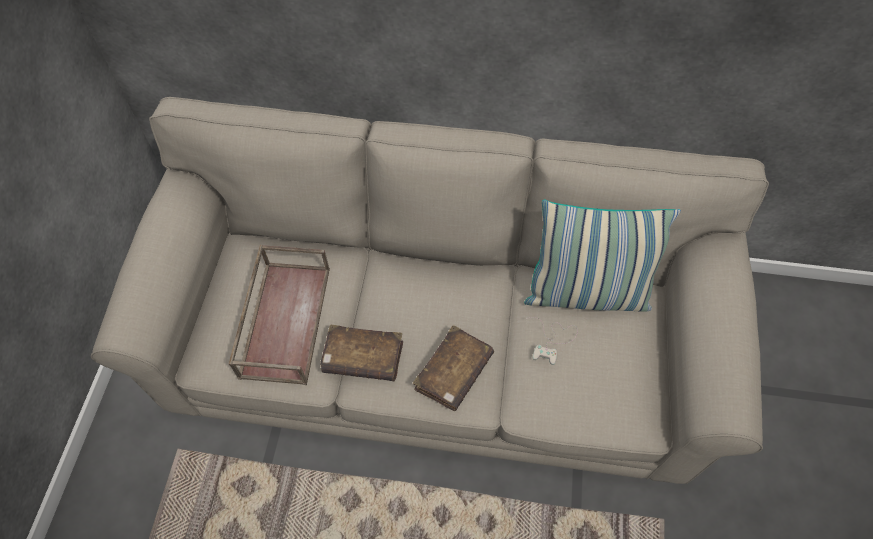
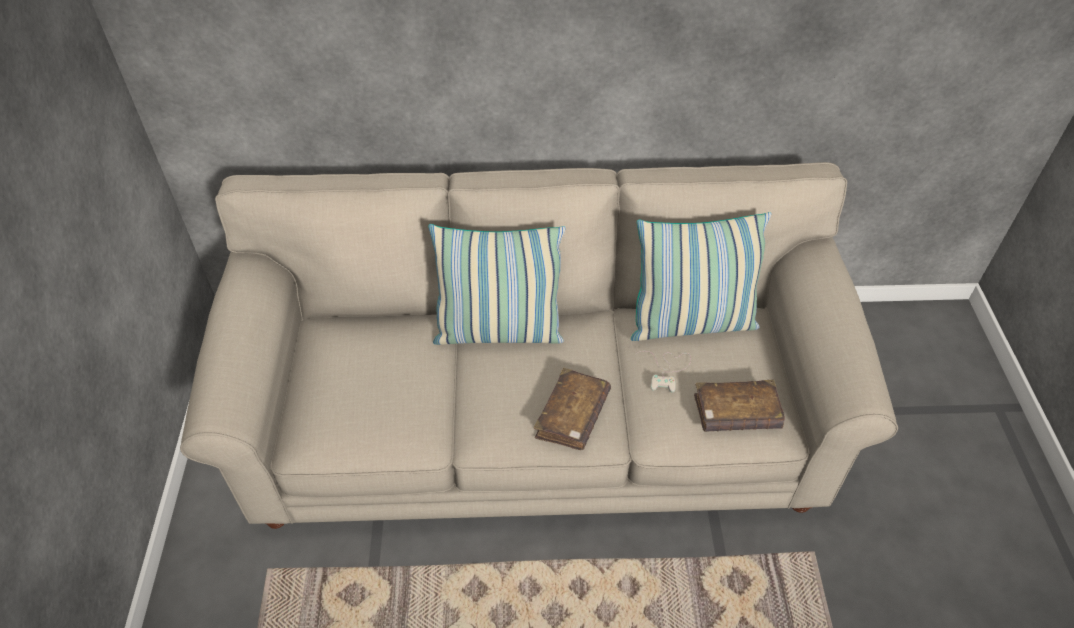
camera: 10 degrees left, 10 degrees down
brown tray [229,245,330,385] -> none
brown book [320,325,403,381] -> brown book moved to [694,380,785,432]
none -> pillow [428,224,566,345]

